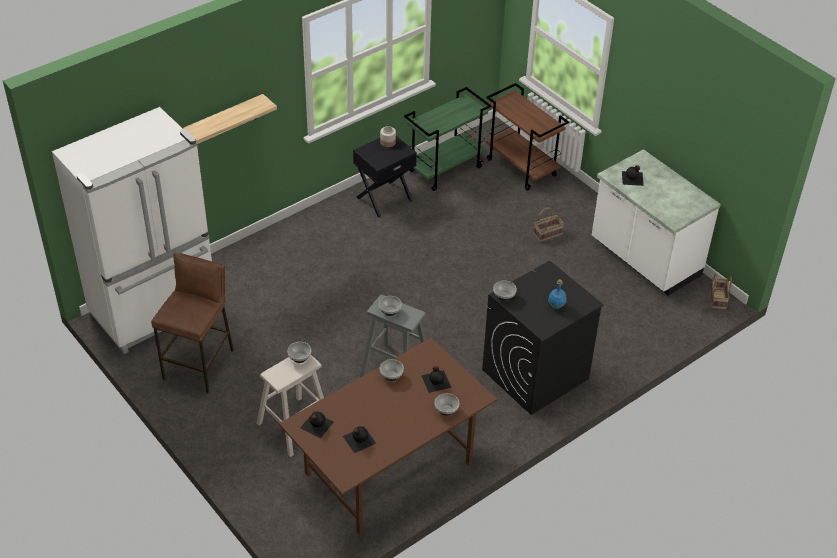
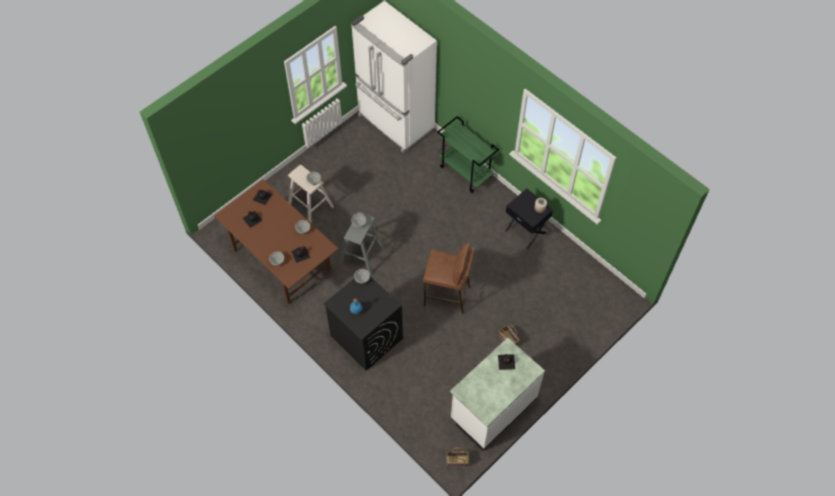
camera: 85 degrees right, 15 degrees up
brown stool [151,253,234,393] -> brown stool moved to [423,243,475,314]
shelf [183,94,277,144] -> none
green cart [404,87,491,191] -> green cart moved to [437,116,499,193]
brown cart [486,83,569,191] -> none

